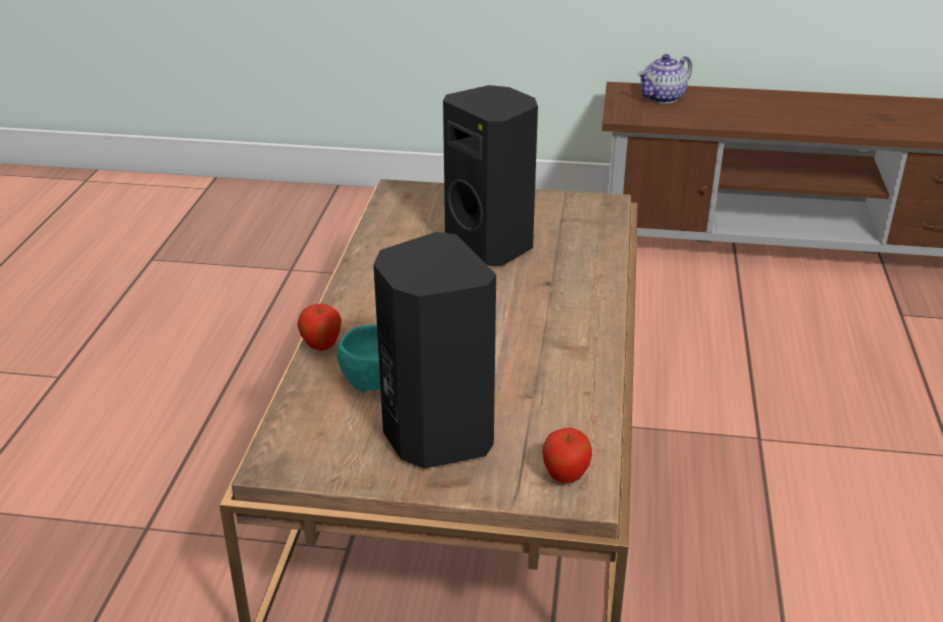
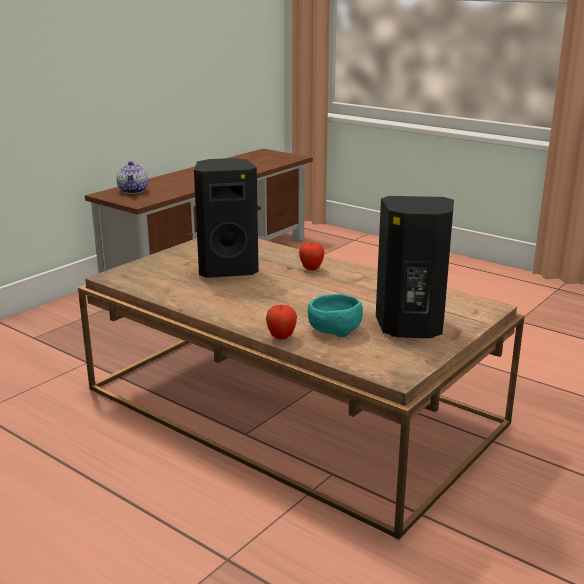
camera: 60 degrees left, 10 degrees down
apple [542,428,592,484] -> apple moved to [299,242,325,271]

